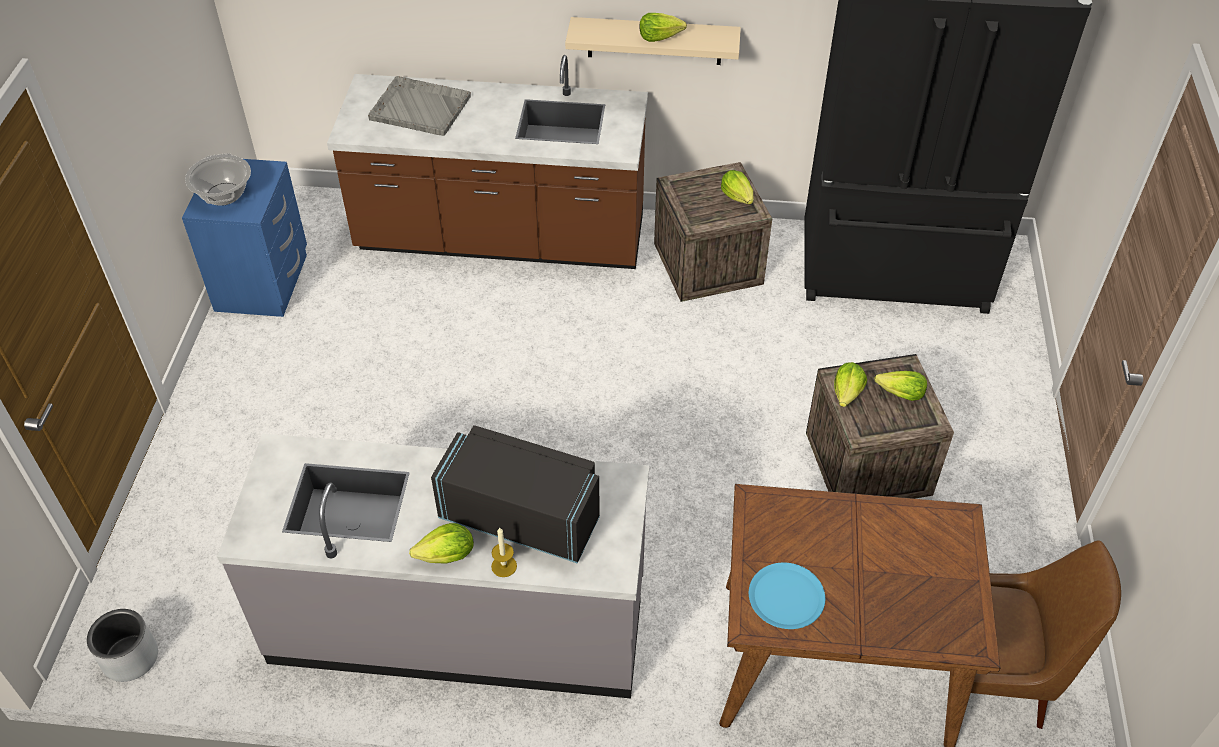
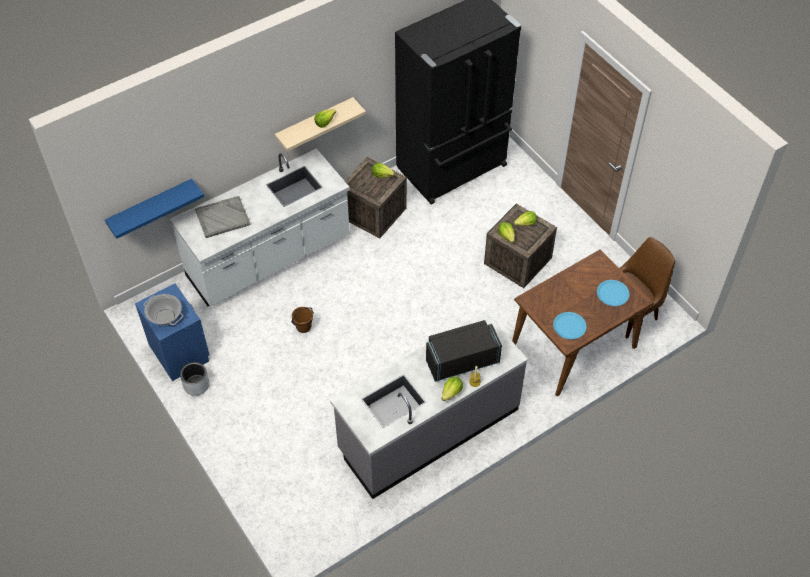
camera: 40 degrees left, 5 degrees up
grey planter [87,609,158,682] -> grey planter moved to [180,362,210,396]
brown counter [327,55,648,269] -> white counter [169,148,350,306]
none -> blue shelf [105,179,204,239]
none -> brown bucket [291,307,314,333]
none -> blue plate [597,280,629,306]

